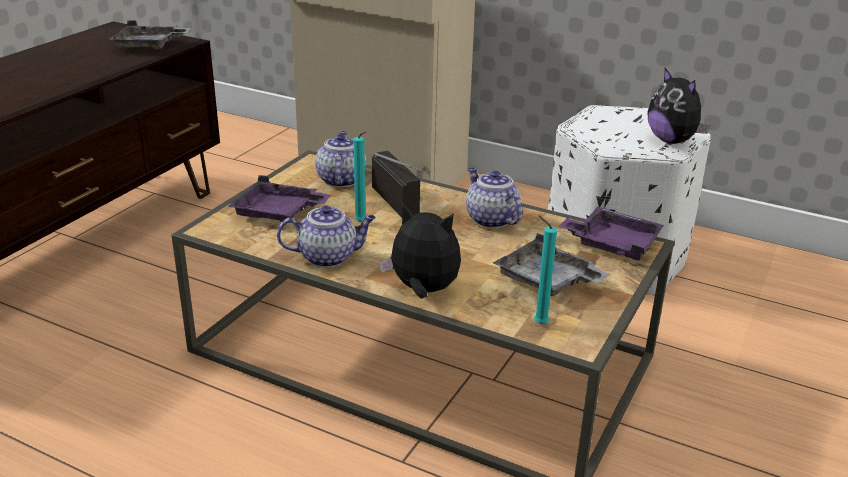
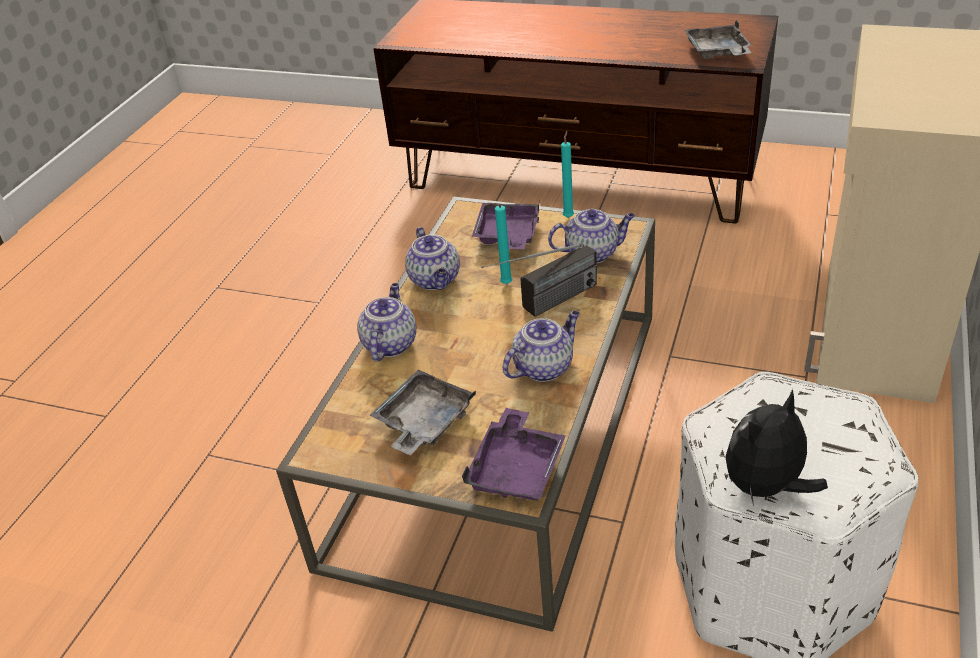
camera: 85 degrees right, 10 degrees up
plush toy [379,203,461,299] -> teapot [357,283,416,361]
turquoise candle [534,216,557,324] -> turquoise candle moved to [561,131,574,218]

